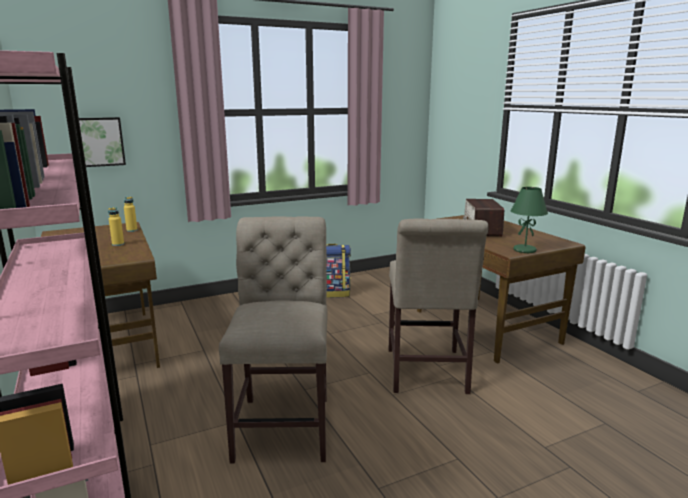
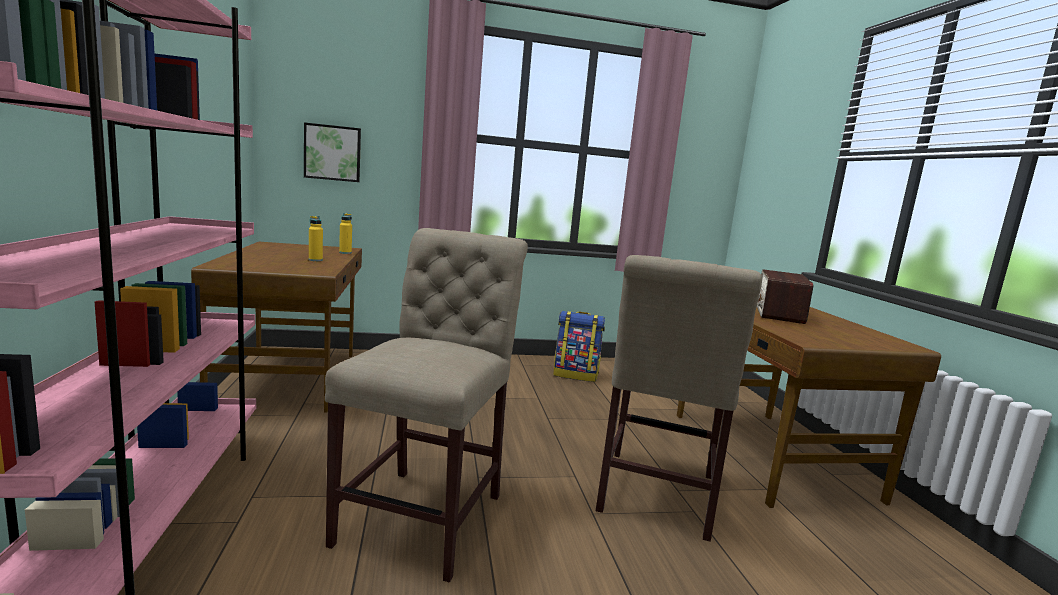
camera: 15 degrees right, 5 degrees down
green table lamp [511,187,548,253] -> none

